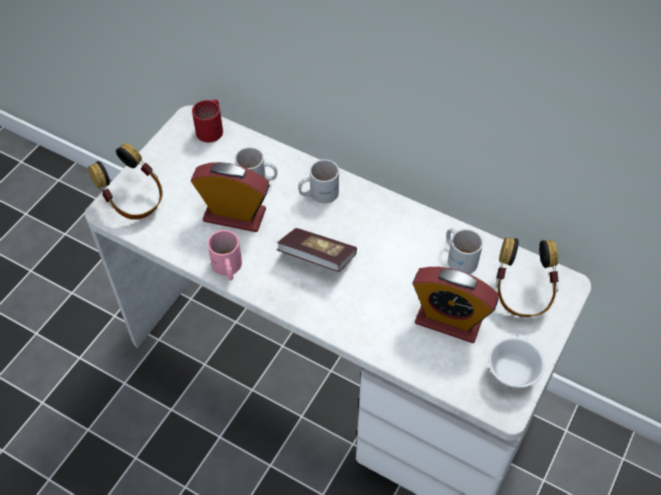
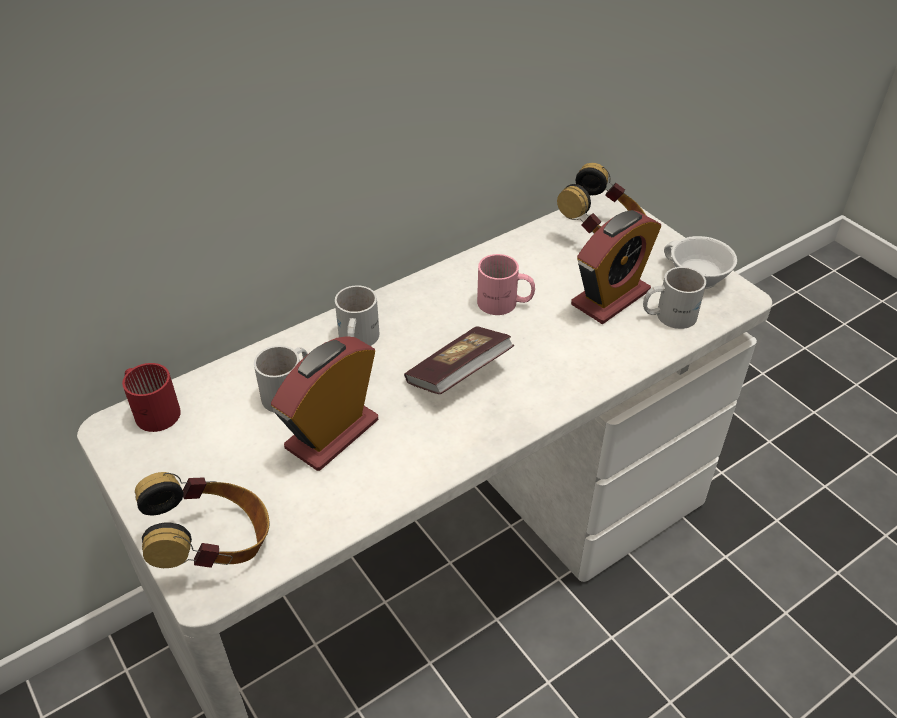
camera: 65 degrees left, 10 degrees down
pink mug [208,230,242,280] -> pink mug moved to [477,254,535,315]
white mug [446,228,483,274] -> white mug moved to [643,267,706,329]

